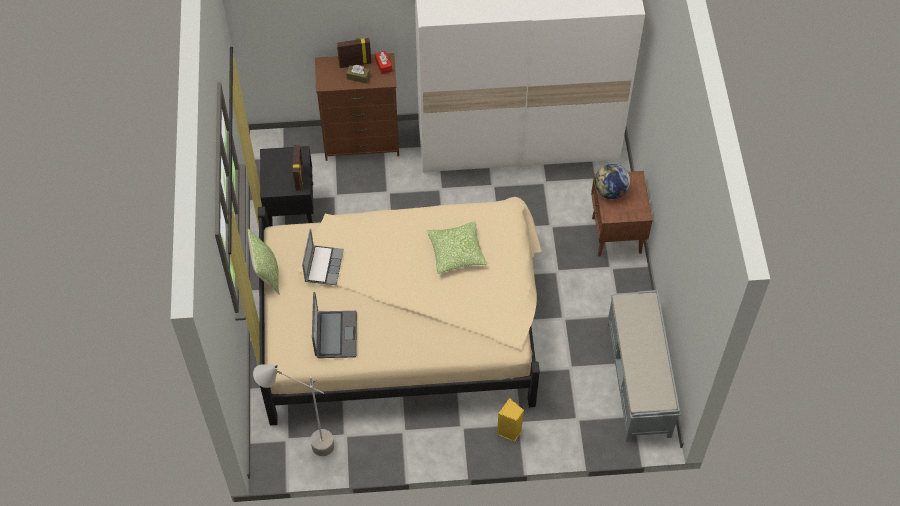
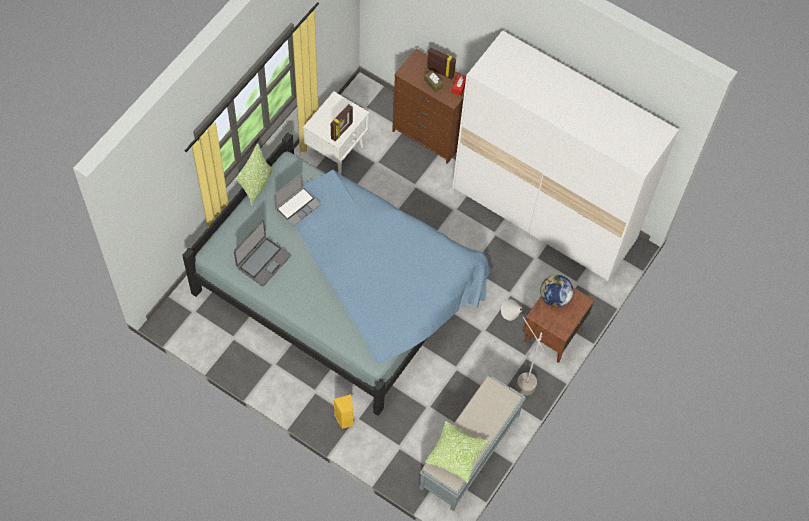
camera: 35 degrees right, 5 degrees up
grey floor lamp [253,365,334,456] -> grey floor lamp moved to [501,299,545,396]
beige bed [258,197,542,425] -> blue bed [182,133,492,416]
black nightstand [260,146,314,227] -> white nightstand [303,91,369,175]
pillow [427,221,487,274] -> pillow moved to [425,421,488,483]

